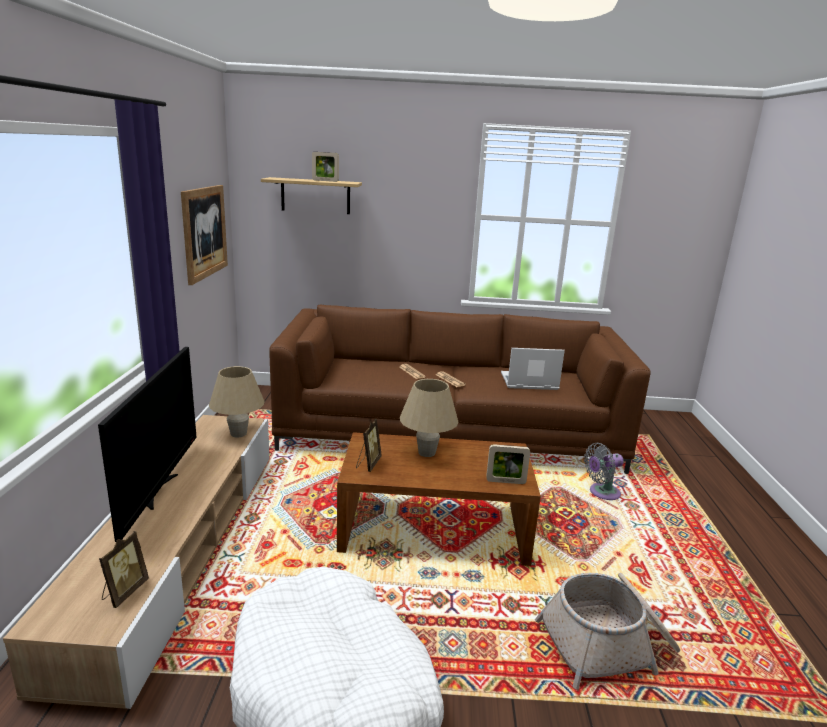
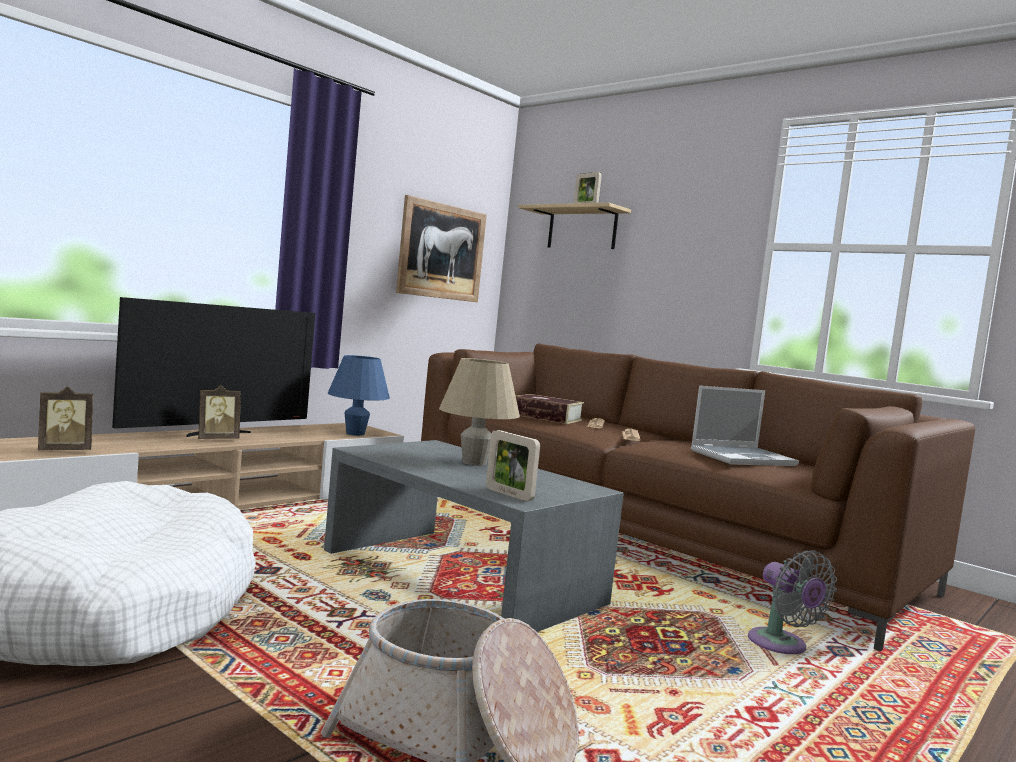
camera: 40 degrees right, 15 degrees down
beige table lamp [209,366,265,437] -> blue table lamp [328,355,390,436]
brown coffee table [337,432,541,566] -> grey coffee table [324,440,624,632]
picture frame [356,419,382,472] -> picture frame moved to [198,385,241,439]
laptop [501,348,565,390] -> laptop turned 120 degrees clockwise [691,386,799,466]
grey fan [584,443,624,500] -> grey fan turned 135 degrees counterclockwise [748,550,837,654]
none -> book [516,394,584,424]

